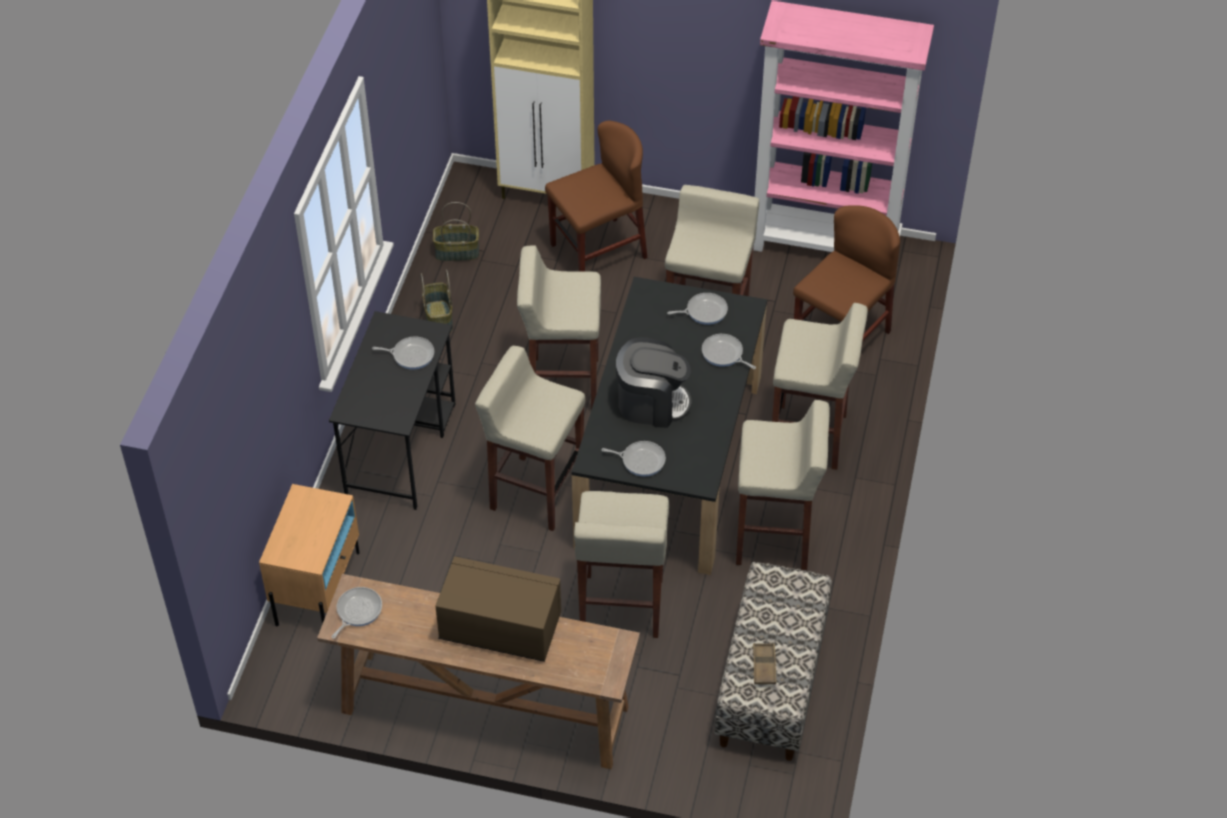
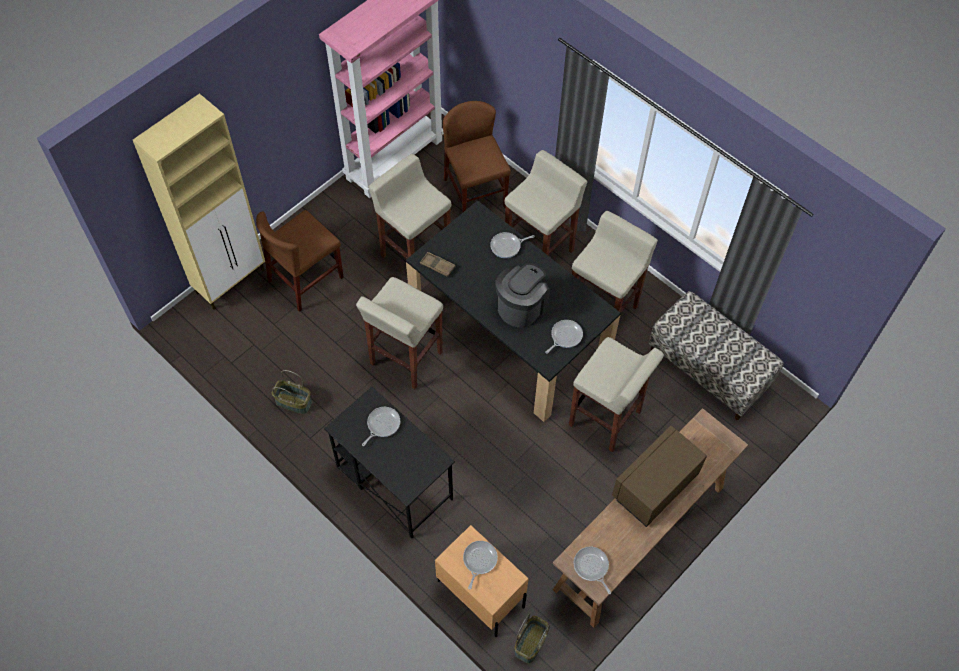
camera: 60 degrees left, 10 degrees up
basket [433,202,479,261] -> basket moved to [515,614,550,664]
beige stool [475,346,585,531] -> none
brown chair [545,121,647,272] -> brown chair turned 135 degrees counterclockwise [256,210,344,312]
frying pan [667,293,728,325] -> frying pan moved to [463,541,498,590]
brown tray [753,643,776,684] -> brown tray moved to [420,252,456,277]

